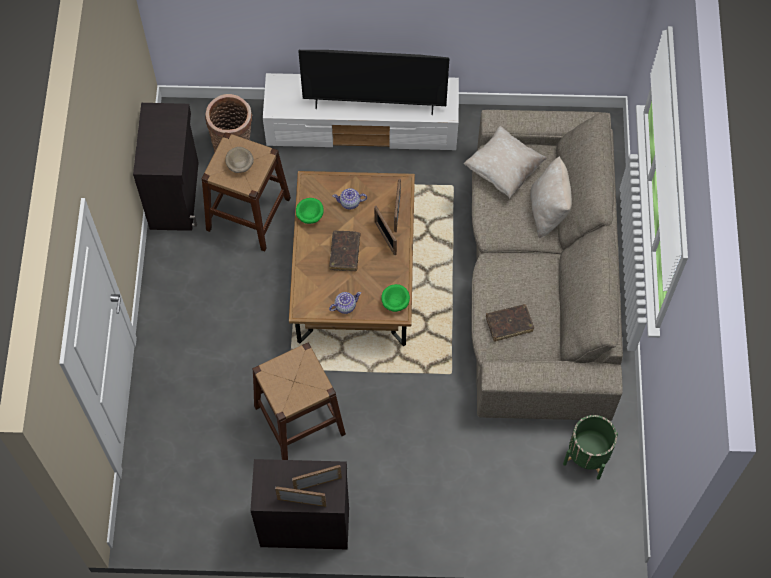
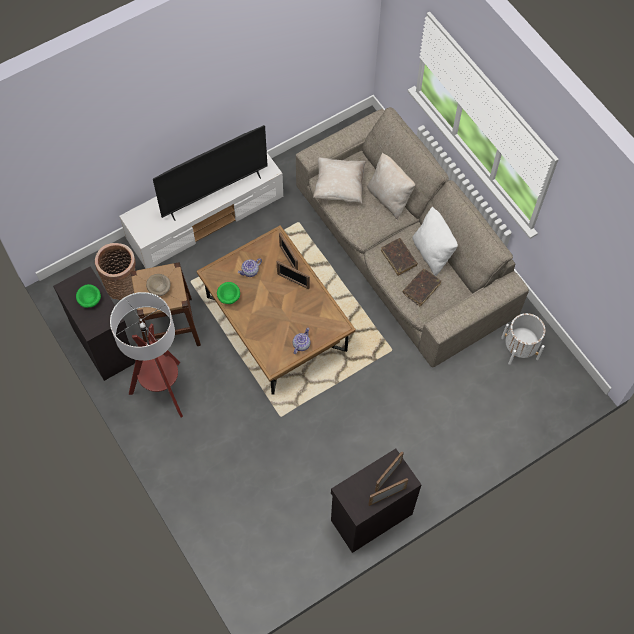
camera: 35 degrees left, 0 degrees up
brown stool [253,343,346,460] -> none
brown book [329,230,361,271] -> brown book moved to [381,238,418,276]
green bowl [381,284,410,312] -> green bowl moved to [76,284,101,308]
green planter [563,415,618,480] -> white planter [501,313,545,365]
none -> floor lamp [110,292,183,417]
none -> white pillow [413,207,458,276]

